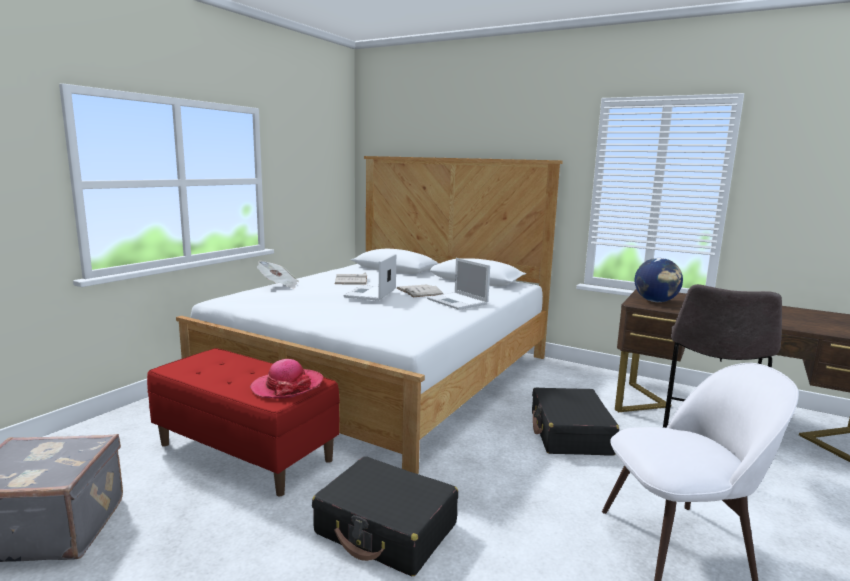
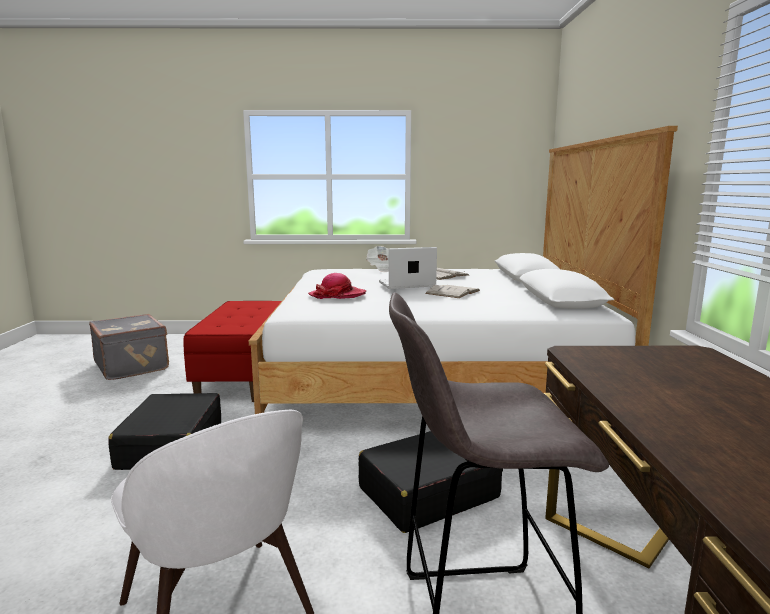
camera: 60 degrees right, 0 degrees up
hat [250,359,323,398] -> hat moved to [308,273,366,299]
laptop [427,258,490,310] -> none
globe [635,258,683,302] -> none

